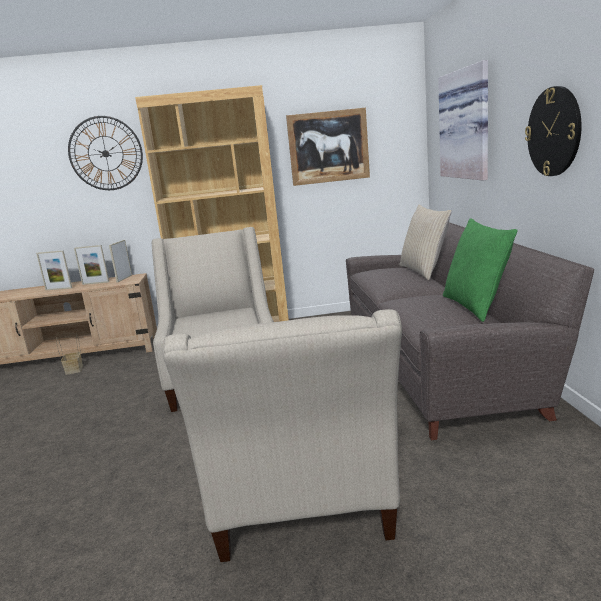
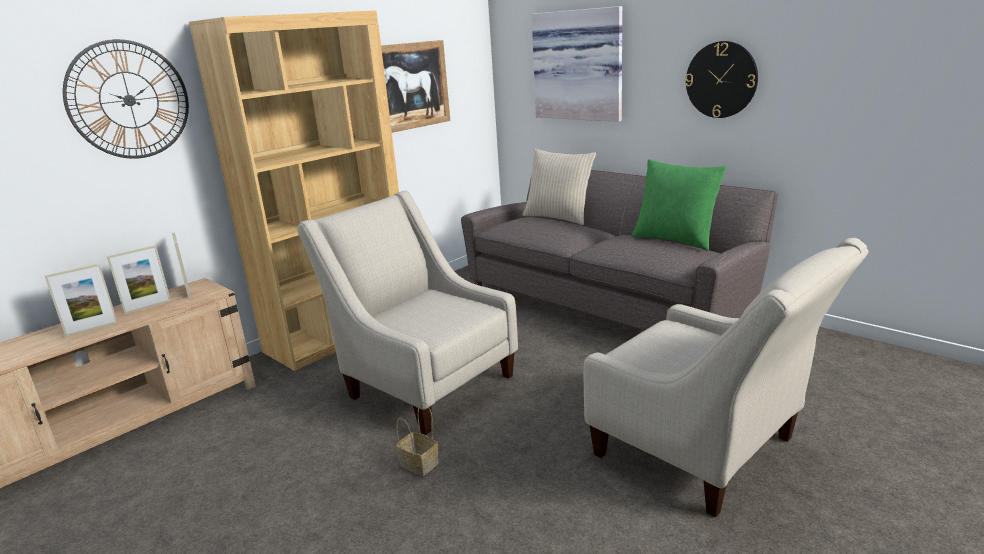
camera: 40 degrees left, 5 degrees up
basket [56,334,83,375] -> basket moved to [396,402,439,476]

